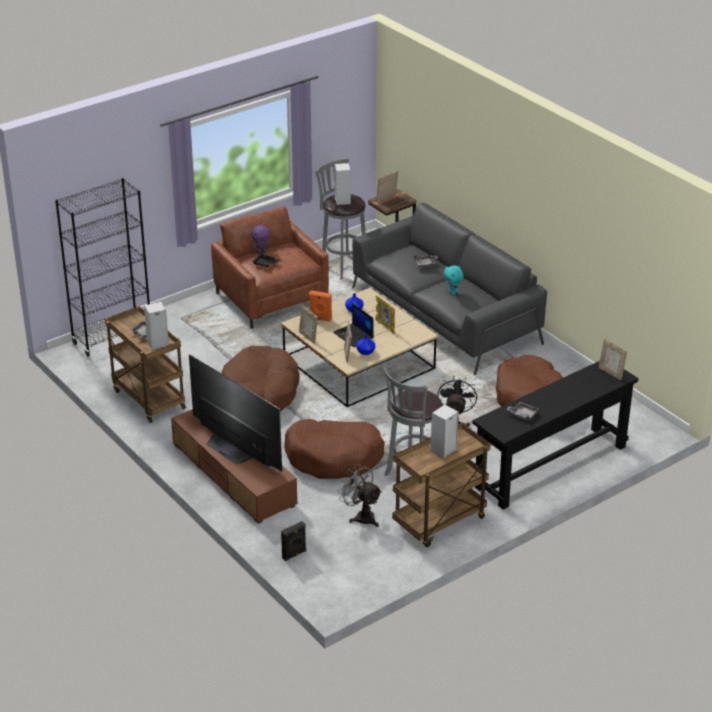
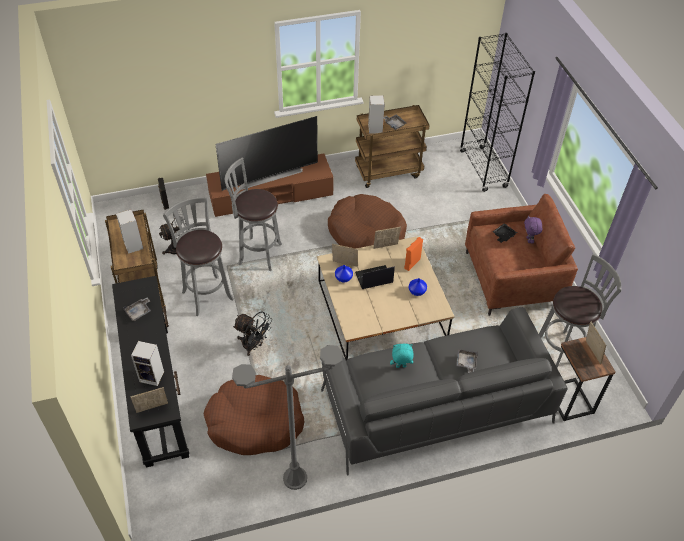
camera: 110 degrees right, 15 degrees up
brown dog bed [284,419,385,479] -> grey stool [225,157,282,271]
speaker [335,163,351,205] -> speaker moved to [131,341,164,386]
picture frame [375,295,395,334] -> none
none -> grey floor lamp [232,345,343,490]

